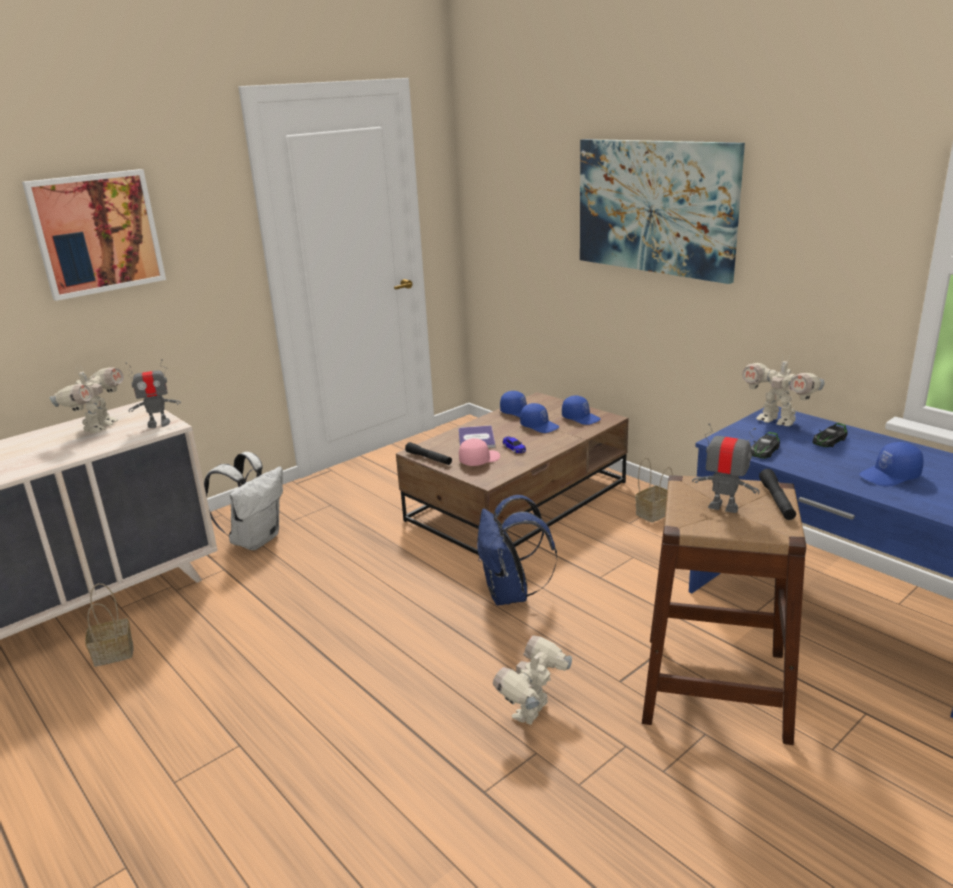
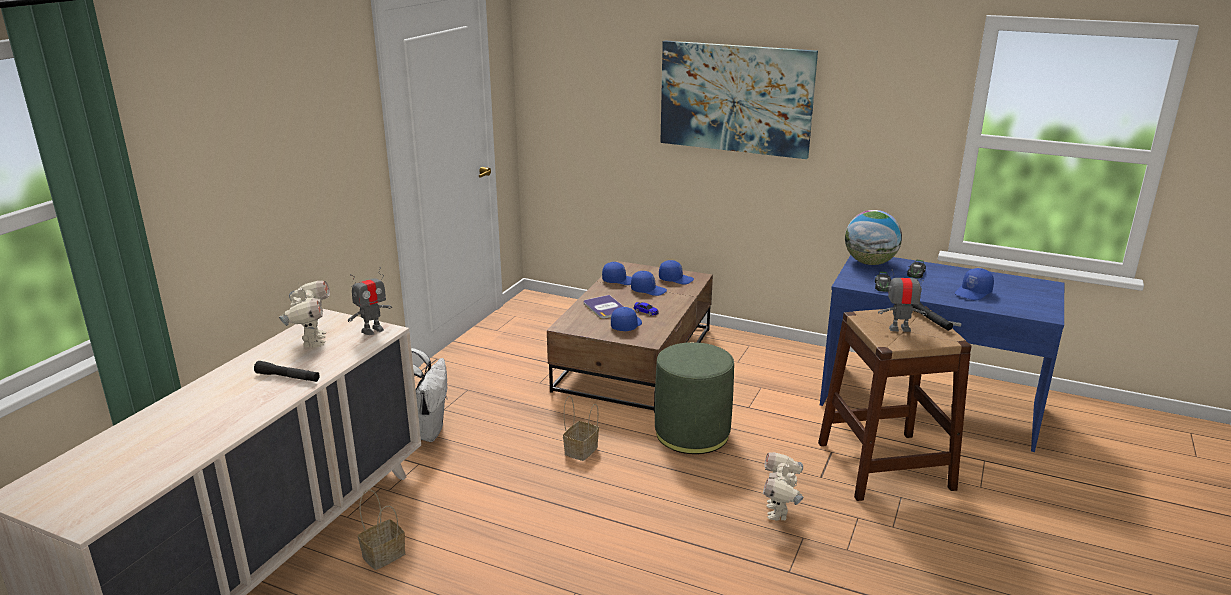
camera: 25 degrees left, 0 degrees up
picture [22,169,166,301] -> none
black flashlight [405,442,452,465] -> black flashlight moved to [254,361,319,382]
pink cap [459,438,500,466] -> blue cap [611,307,642,331]
blue backpack [477,495,557,606] -> green ottoman [655,342,734,454]
basket [635,458,673,522] -> basket moved to [563,396,599,461]
toy robot [742,354,825,426] -> globe [845,210,902,265]

